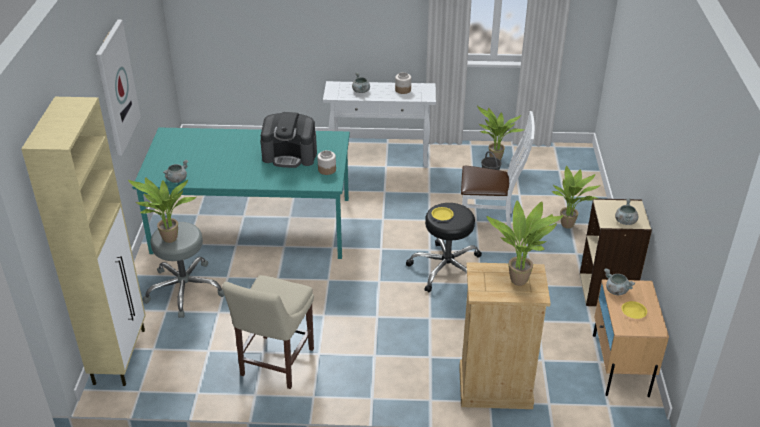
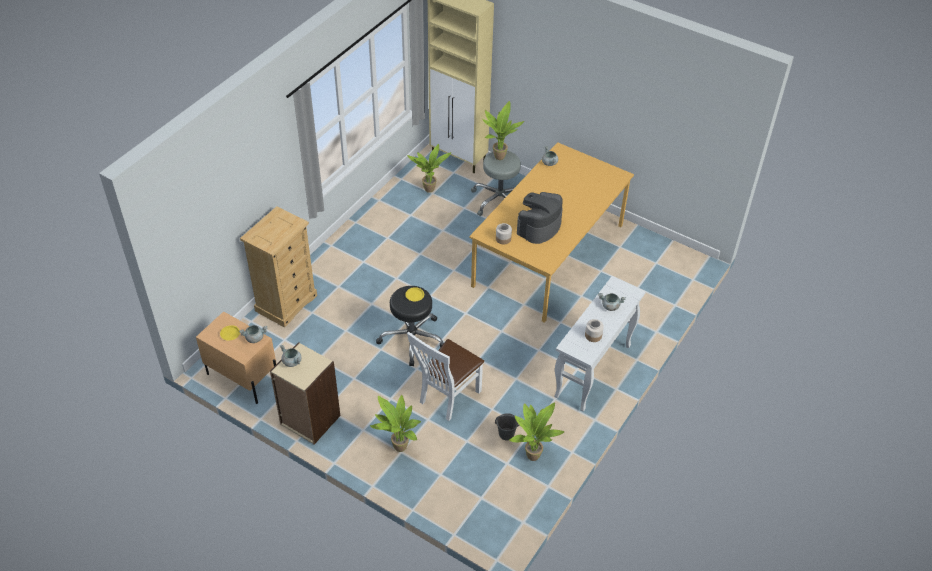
camera: 120 degrees right, 10 degrees up
picture [96,20,141,156] -> none
turquoise dining table [132,128,350,259] -> orange dining table [470,142,634,323]
beige chair [222,275,314,389] -> none
potted plant [487,201,564,286] -> potted plant moved to [407,144,451,193]

